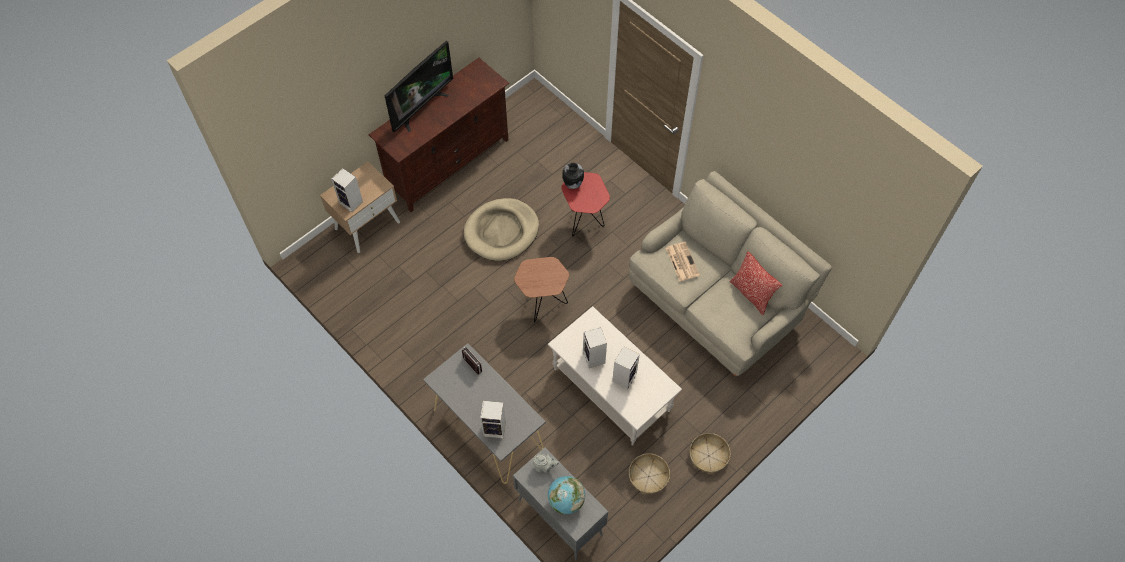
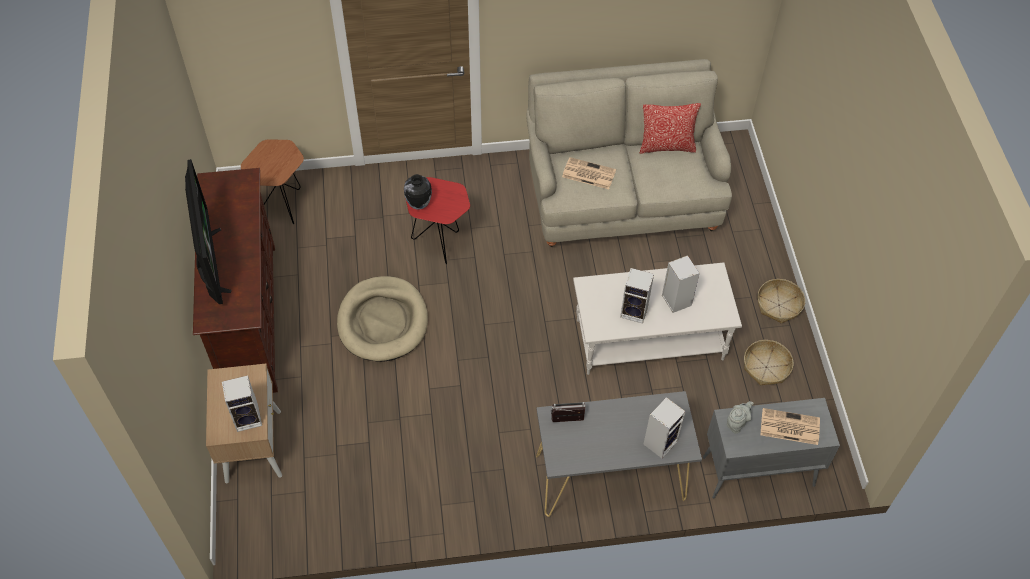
camera: 55 degrees left, 5 degrees down
brown side table [514,257,569,323] -> brown side table moved to [241,139,304,224]
globe [548,476,585,514] -> newspaper [760,408,820,445]

